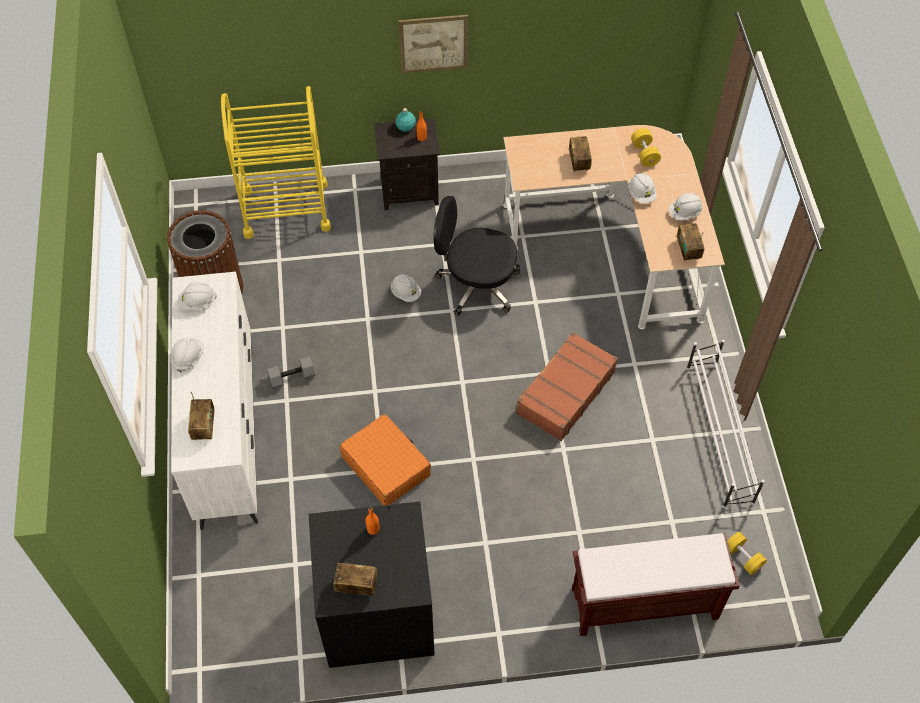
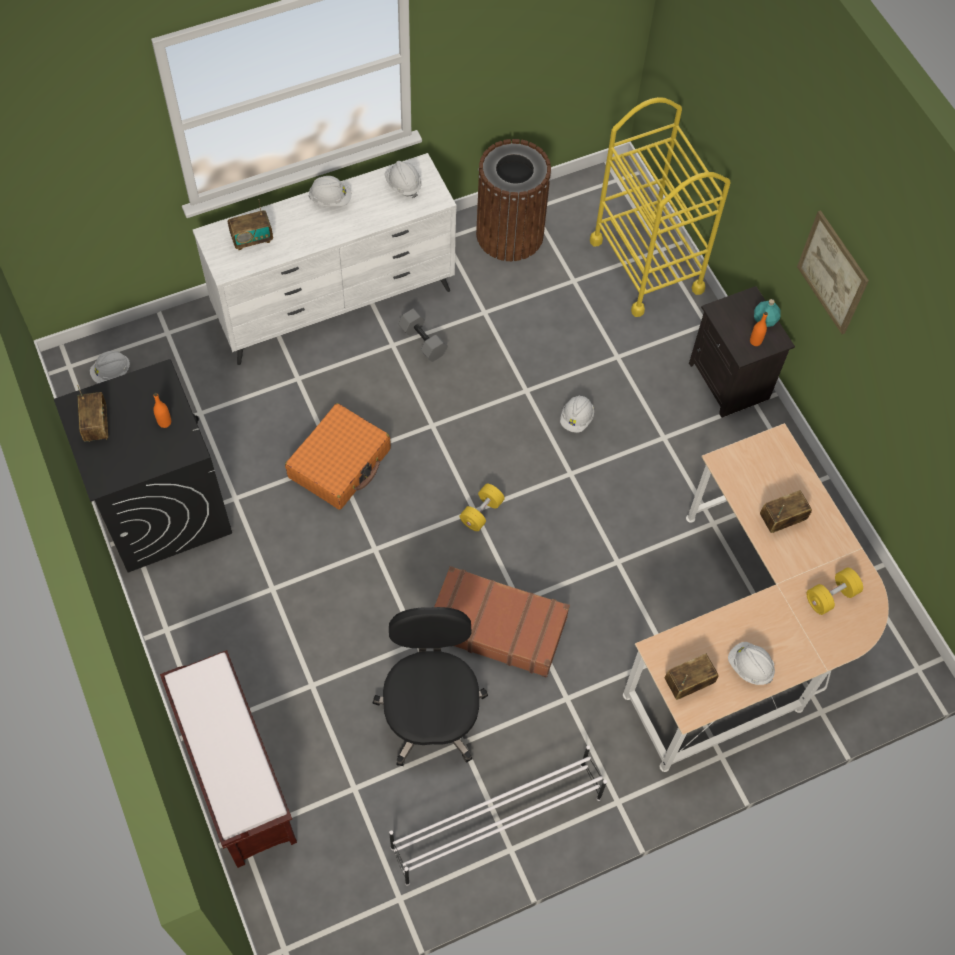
camera: 70 degrees right, 5 degrees up
black office chair [433,196,520,316] -> black office chair moved to [373,607,488,766]
white hard hat [628,173,657,204] -> white hard hat moved to [90,351,130,383]
yellow dumbbell [727,532,767,575] -> yellow dumbbell moved to [460,484,505,531]

